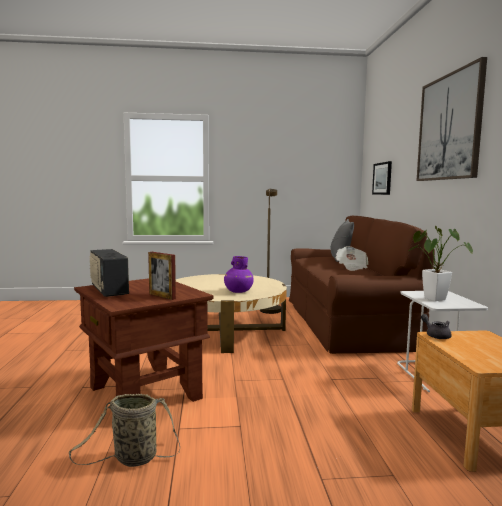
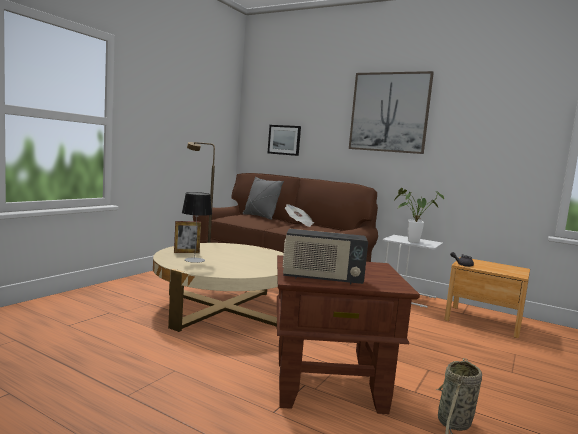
camera: 55 degrees left, 0 degrees up
picture frame [148,252,176,300] -> picture frame moved to [174,221,201,253]
purple vase [224,256,253,293] -> none
none -> table lamp [182,192,212,263]

